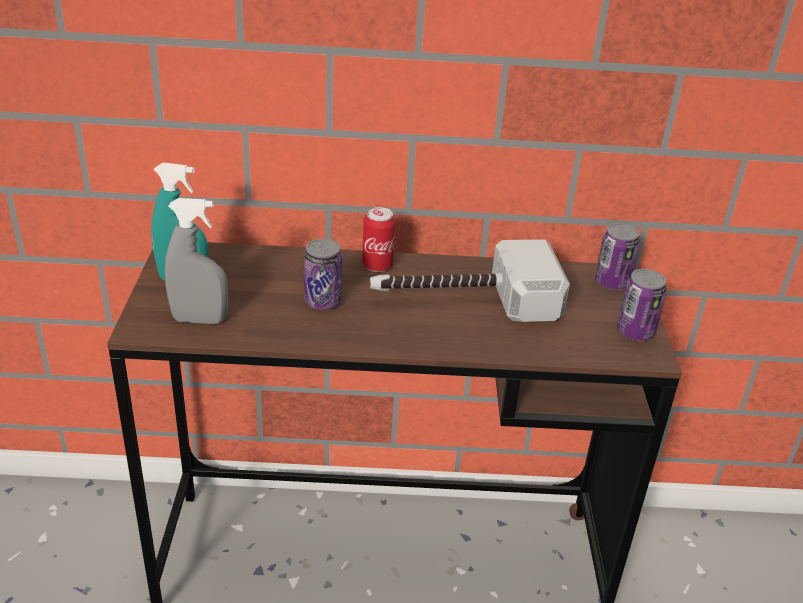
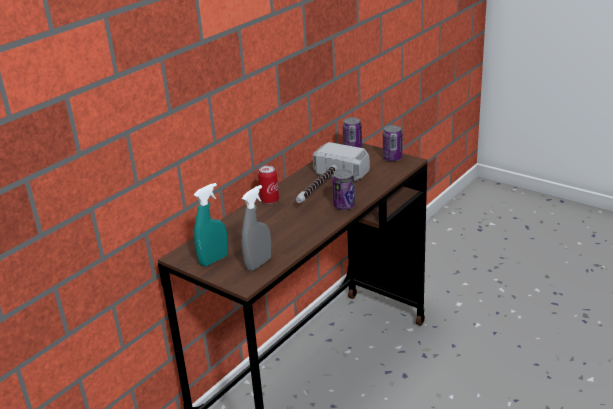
camera: 50 degrees left, 5 degrees down
can [304,239,343,309] -> can moved to [332,170,355,210]

